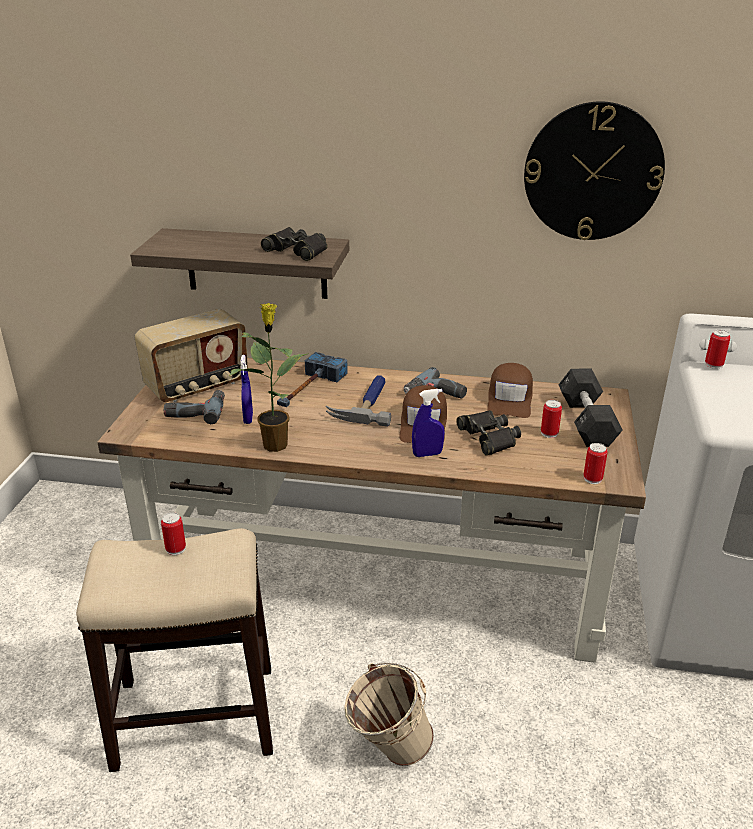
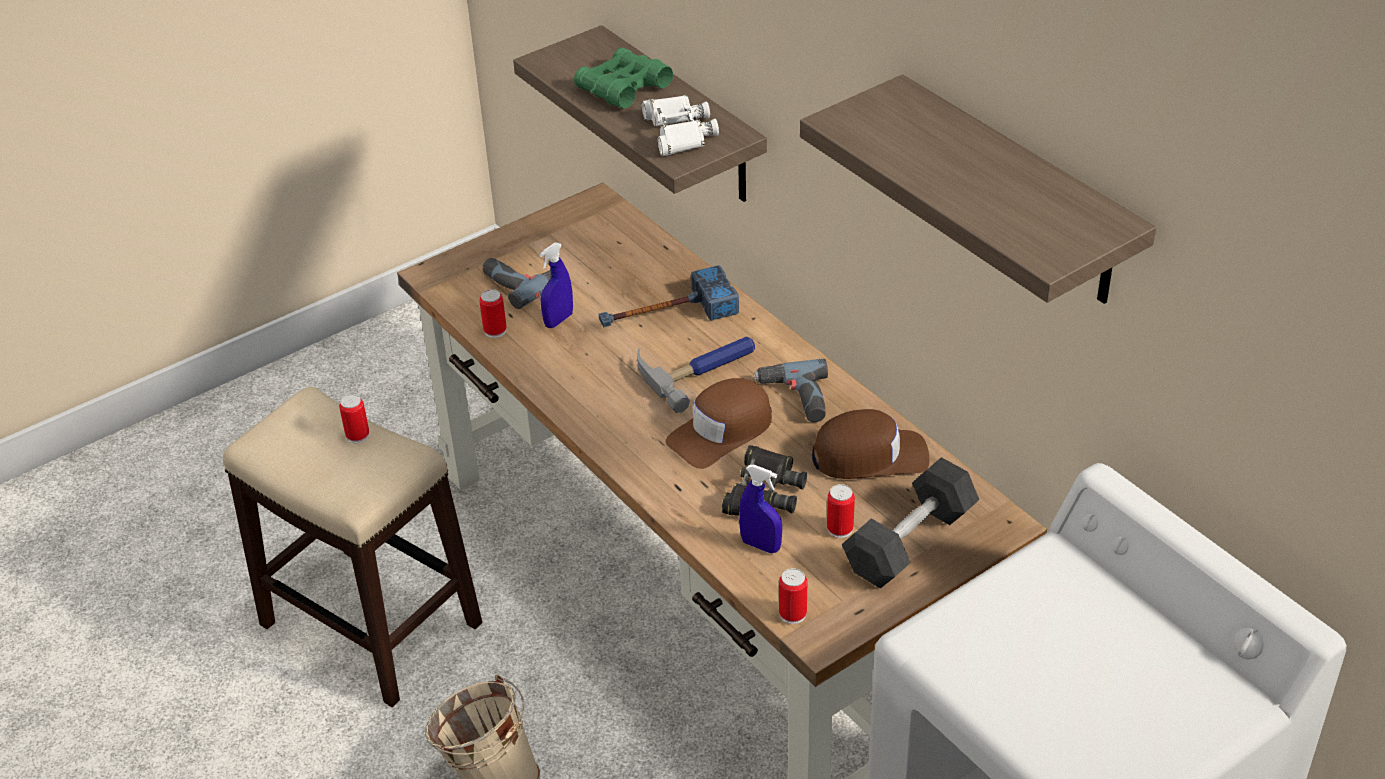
camera: 45 degrees right, 10 degrees up
radio [134,309,248,402] -> none
potted plant [229,303,309,452] -> none
black binoculars [261,227,327,261] -> white binoculars [642,95,719,156]
blue spray bottle [412,389,445,457] -> blue spray bottle moved to [739,465,782,553]
brown cap [487,363,533,418] -> brown cap turned 150 degrees counterclockwise [812,409,929,479]
wall clock [524,101,665,240] -> shelf [800,74,1156,304]
can [705,330,730,369] -> can moved to [479,289,507,338]
none -> green binoculars [574,47,673,108]

